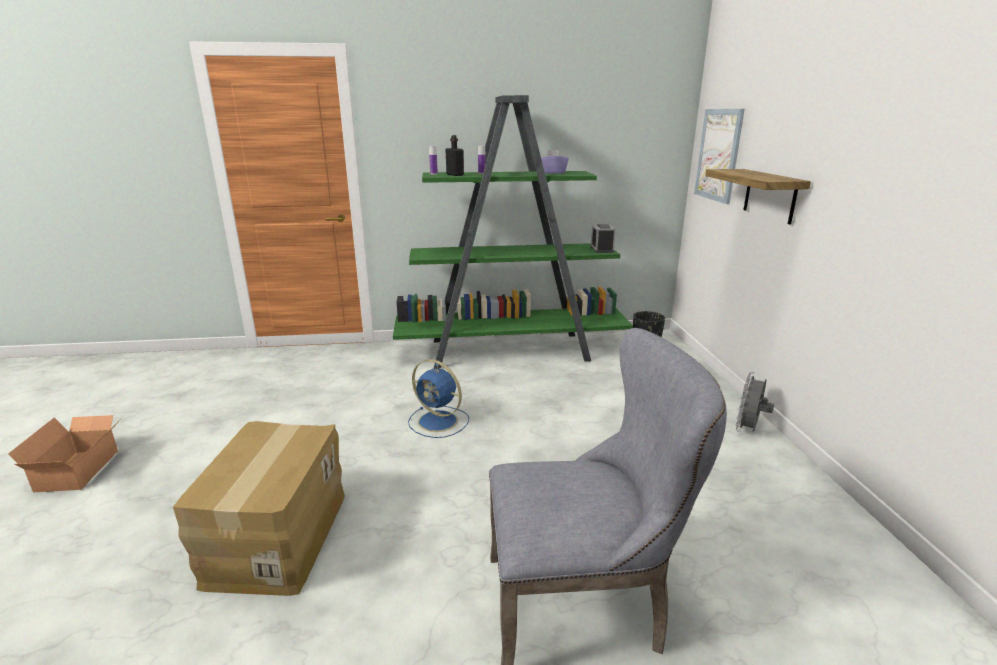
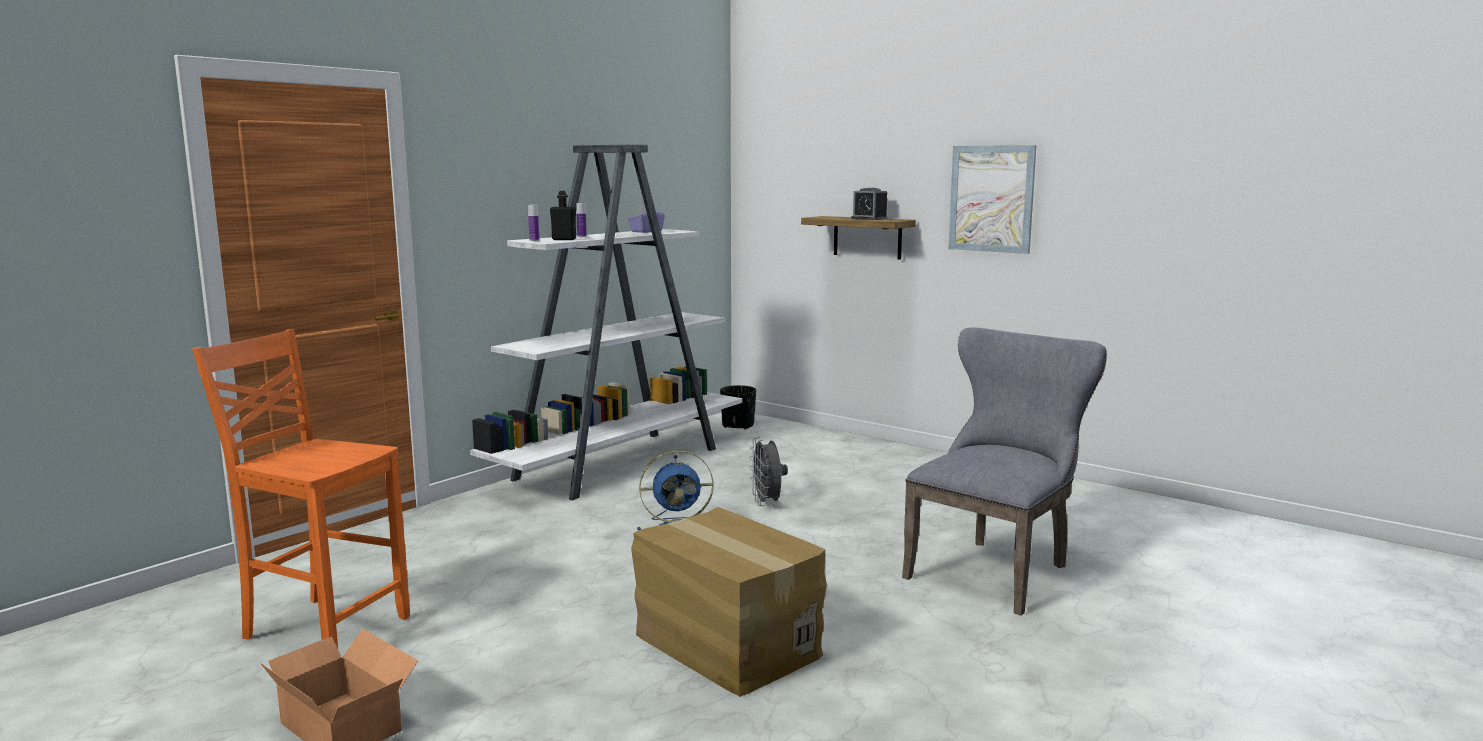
camera: 45 degrees left, 10 degrees down
green bookcase [393,95,633,369] -> white bookcase [470,145,742,500]
alarm clock [591,224,616,253] -> alarm clock moved to [851,188,888,220]
picture [694,109,745,204] -> picture moved to [948,145,1036,254]
grey fan [736,372,774,432] -> grey fan moved to [749,437,788,506]
none -> orange chair [192,329,410,648]

